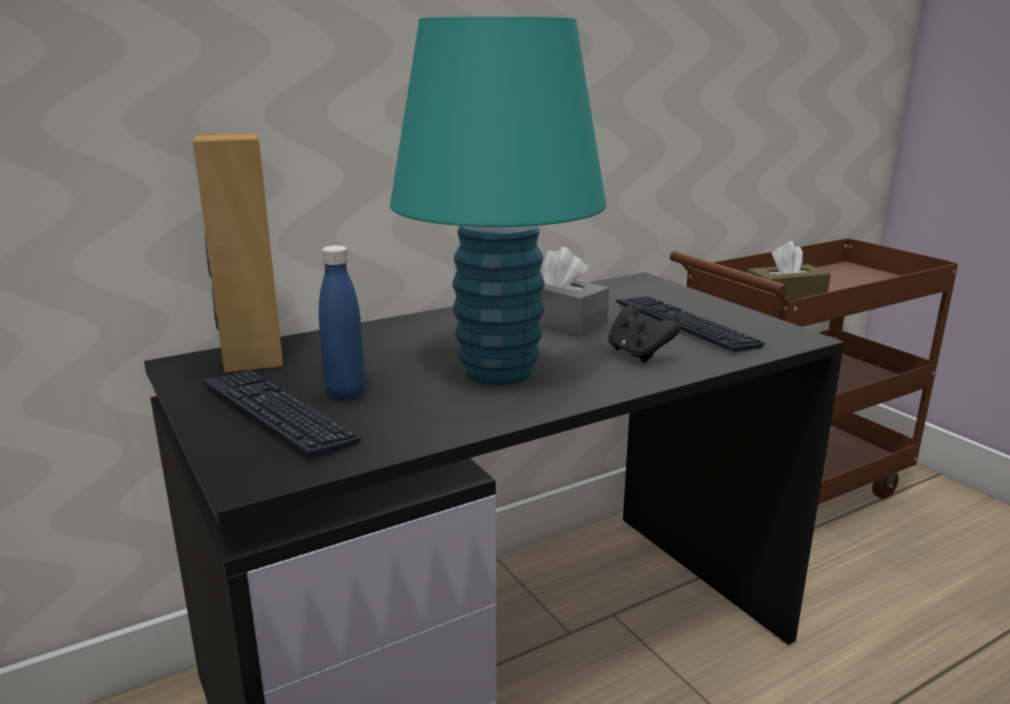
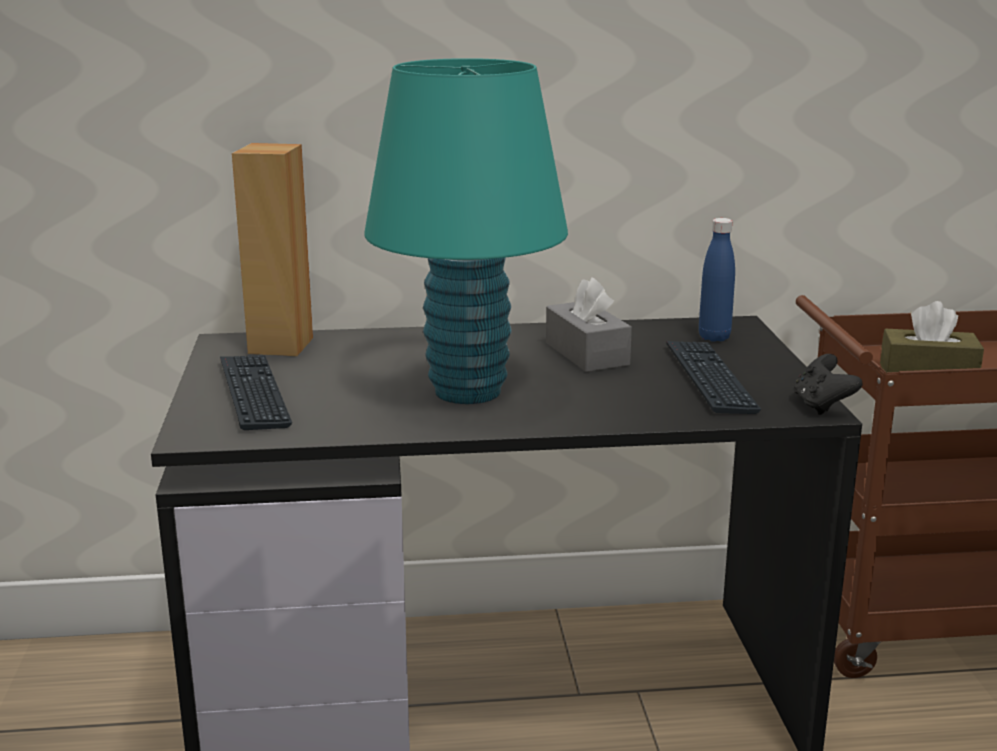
camera: 25 degrees right, 0 degrees up
blue bottle [319,245,365,400] -> blue bottle moved to [699,218,735,342]
black game controller [608,305,680,363] -> black game controller moved to [793,354,863,415]

